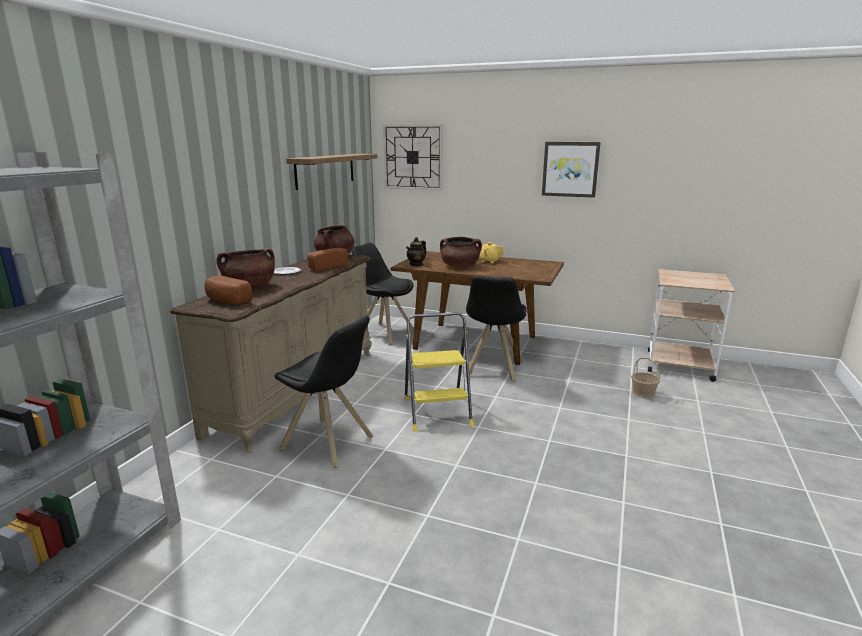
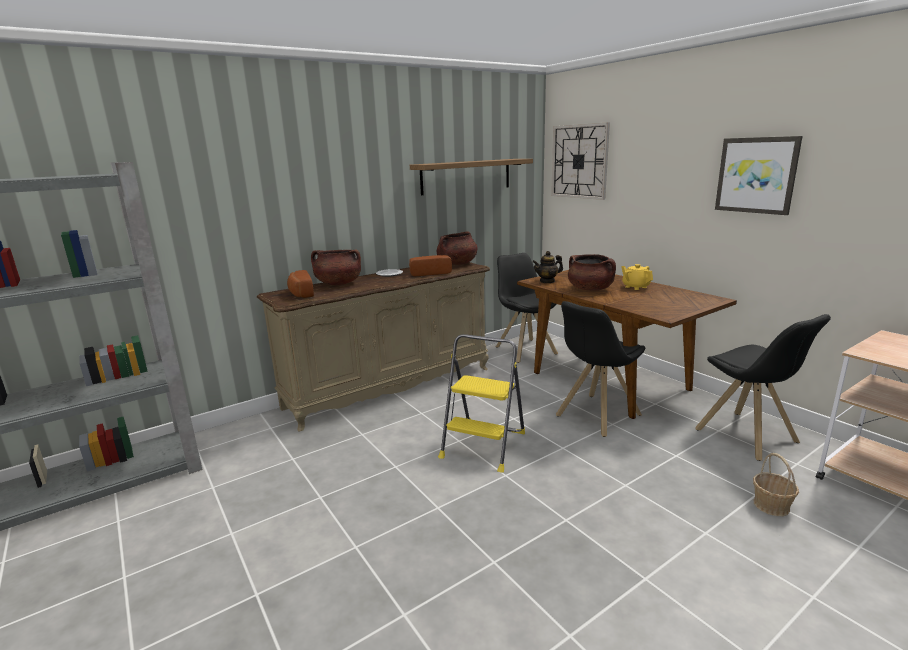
camera: 35 degrees right, 0 degrees up
black chair [274,315,373,468] -> black chair moved to [695,314,831,461]

